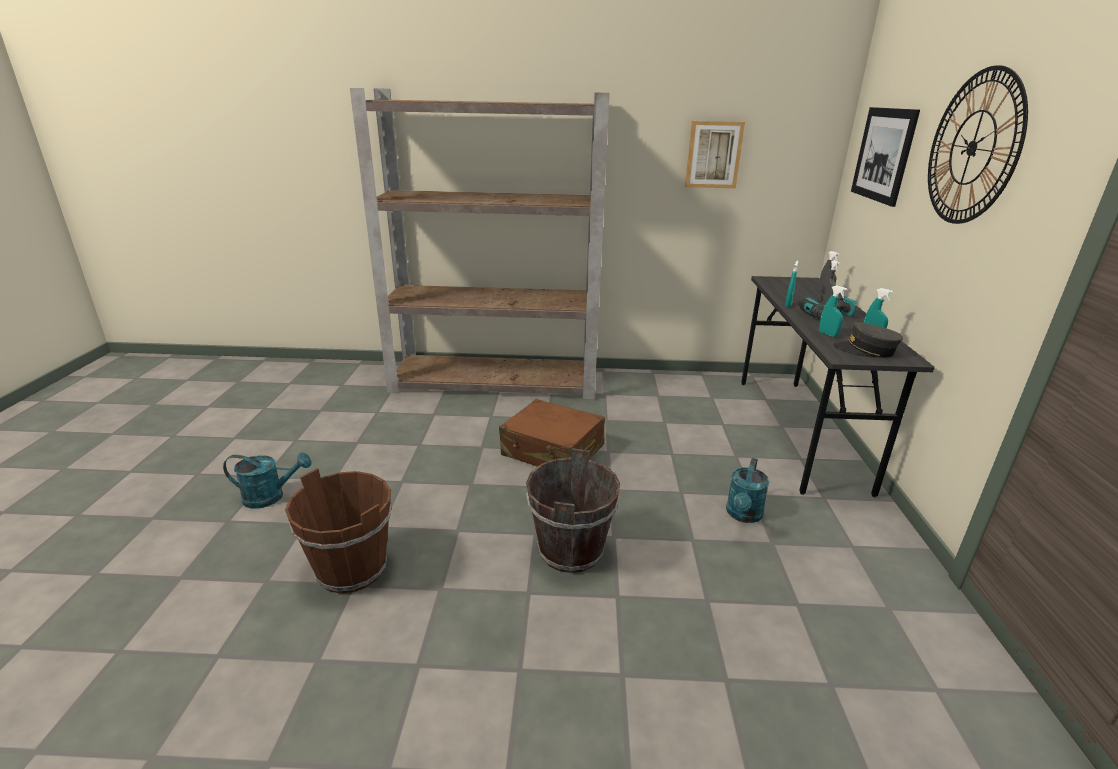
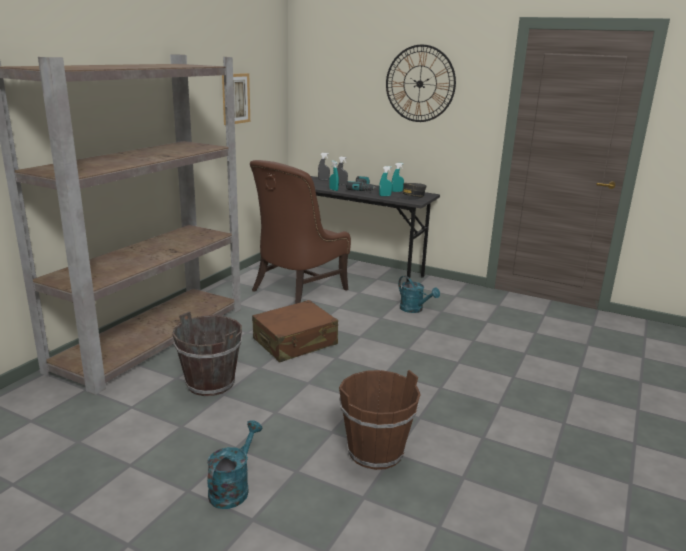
camera: 65 degrees left, 5 degrees down
brown bucket [526,448,620,573] -> brown bucket moved to [172,311,242,396]
picture [851,107,920,207] -> none
none -> brown chair [250,160,351,304]

